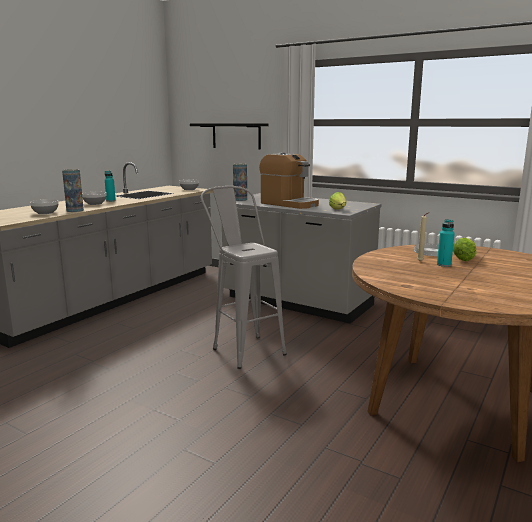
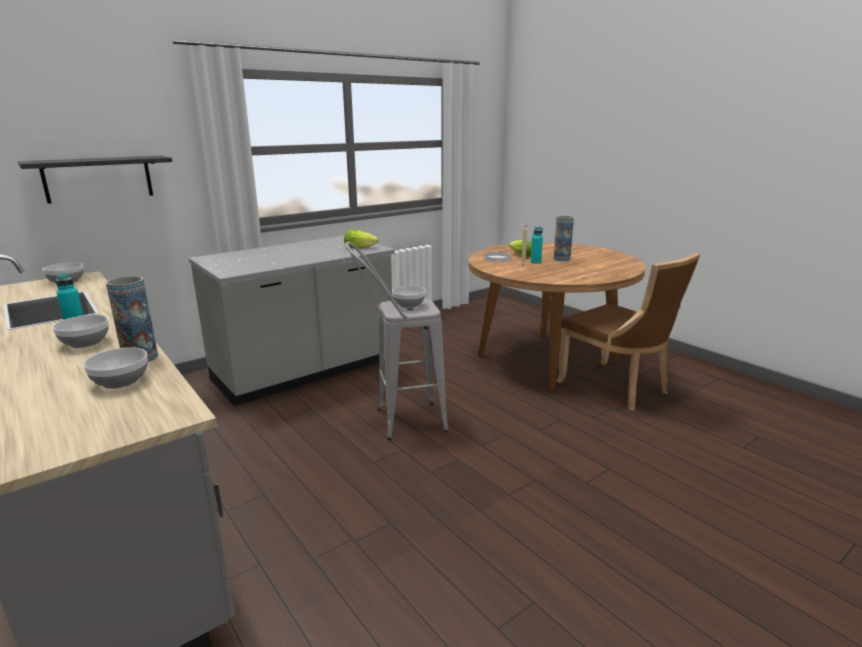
camera: 70 degrees left, 5 degrees up
vase [233,164,247,201] -> vase moved to [553,216,574,261]
coffee machine [259,153,319,209] -> none
none -> bowl [392,286,426,308]
none -> brown chair [556,253,701,411]

